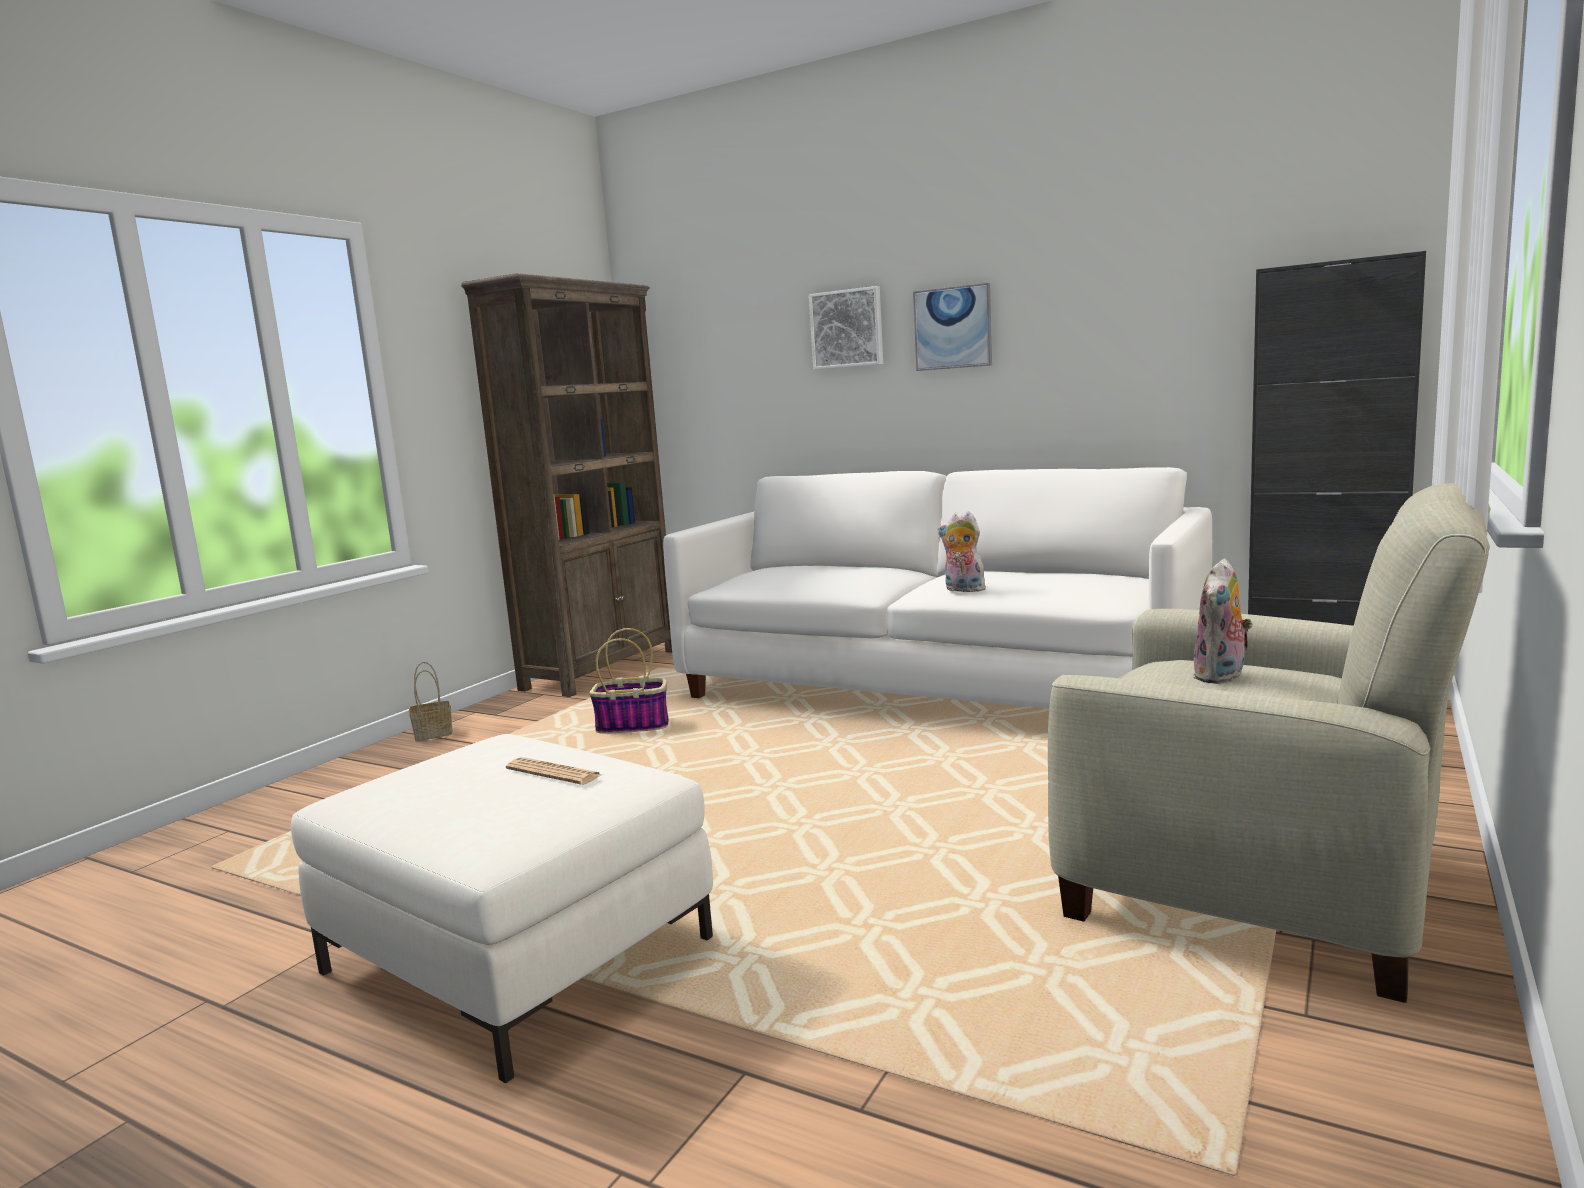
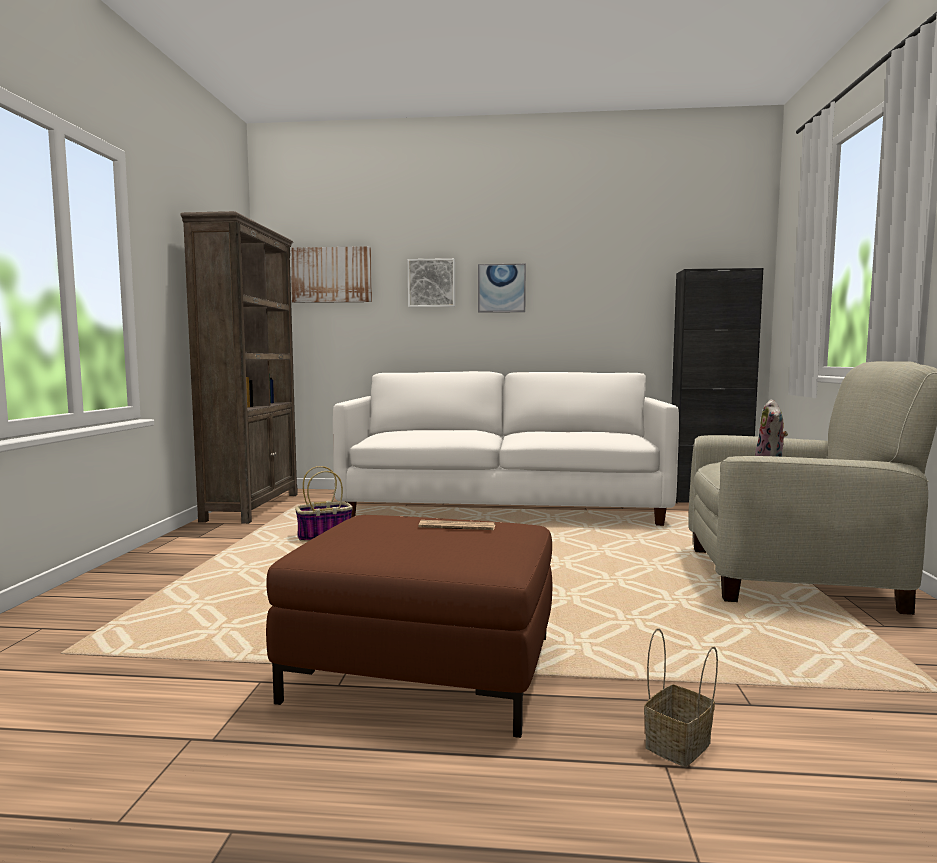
camera: 25 degrees left, 5 degrees down
white ottoman [291,734,713,1083] -> brown ottoman [266,515,552,738]
basket [409,662,453,741] -> basket moved to [644,628,718,767]
plush toy [938,511,986,592] -> none
none -> picture [290,246,372,303]

